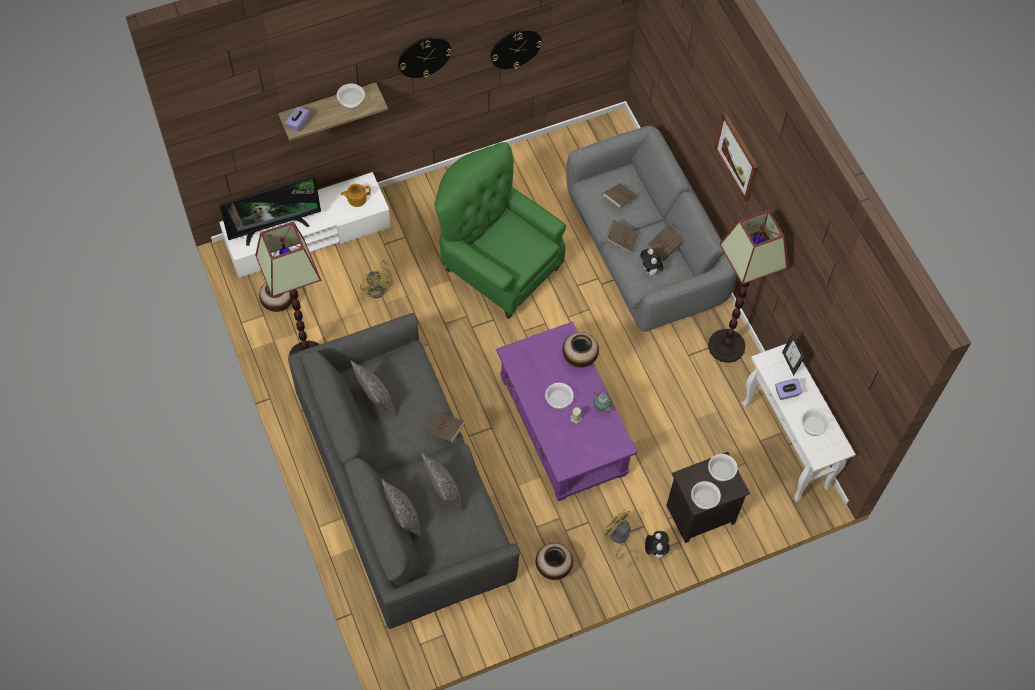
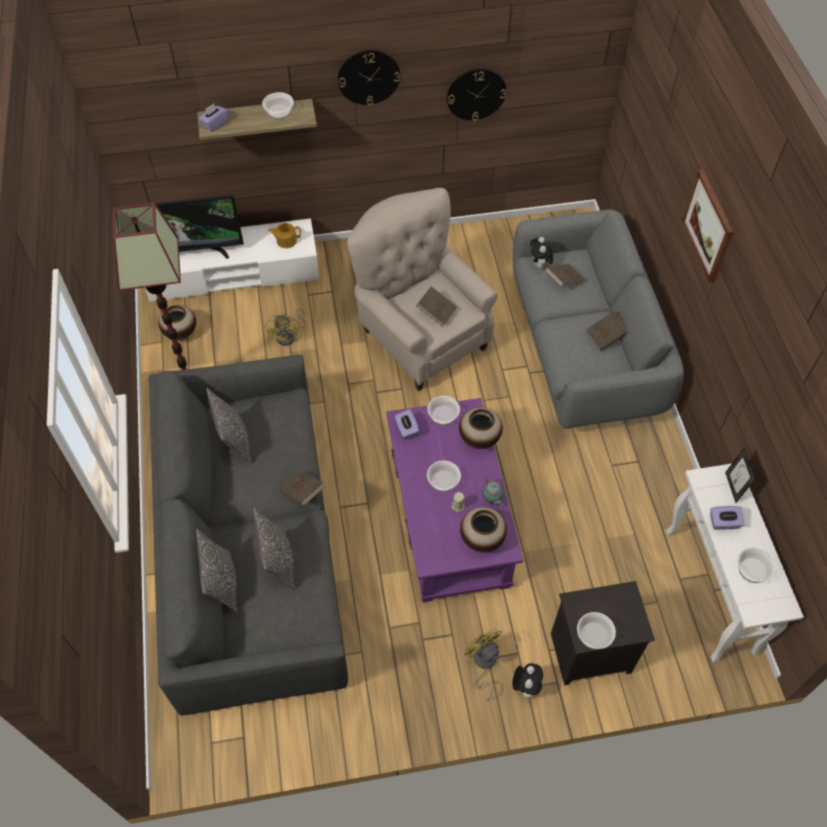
camera: 15 degrees right, 5 degrees down
green armchair [435,142,566,319] -> beige armchair [347,188,498,391]
vase [536,543,573,580] -> vase moved to [460,507,507,552]
brown book [605,220,639,254] -> brown book moved to [416,286,457,327]
plush toy [640,249,663,277] -> plush toy moved to [530,237,553,269]
floor lamp [708,210,788,363] -> none
bowl [708,454,737,482] -> bowl moved to [427,396,460,426]
none -> purple tissue box [395,409,419,440]

